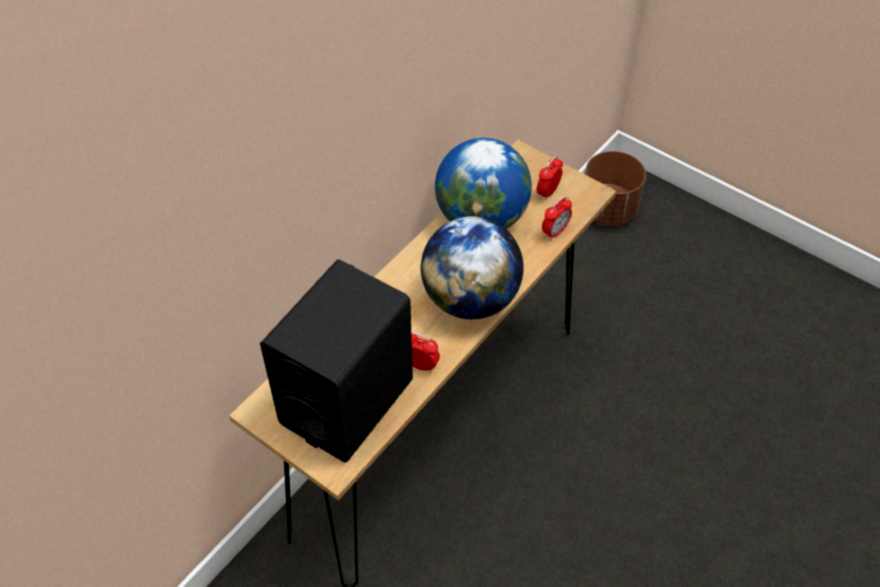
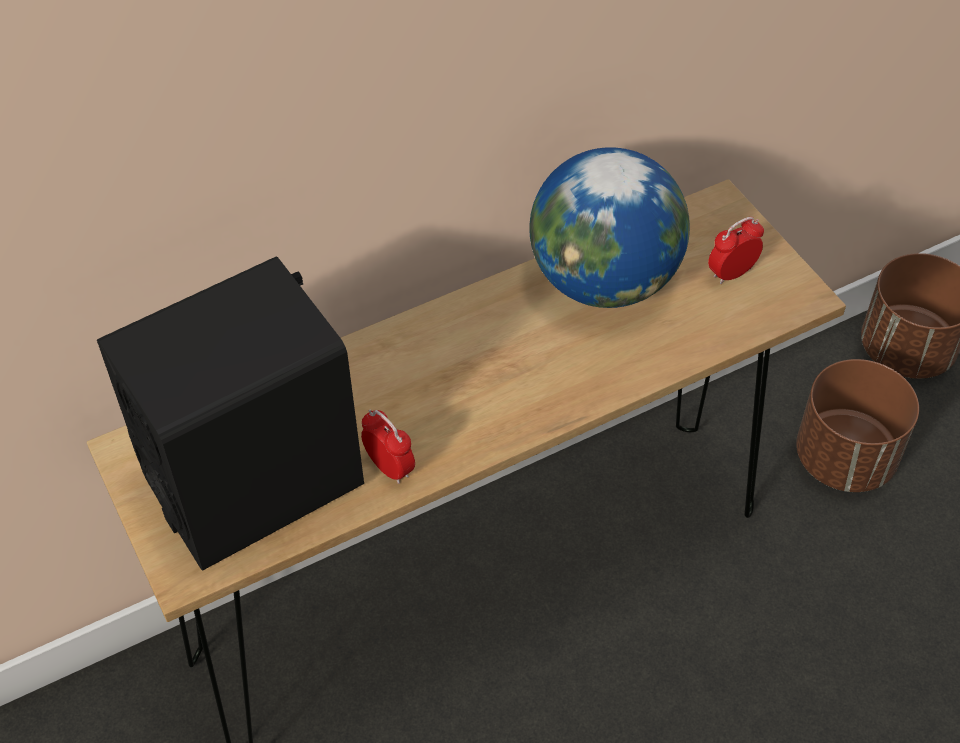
camera: 25 degrees right, 0 degrees up
globe [421,216,524,319] -> none
alarm clock [542,196,572,240] -> none
none -> brown planter [796,359,919,492]

